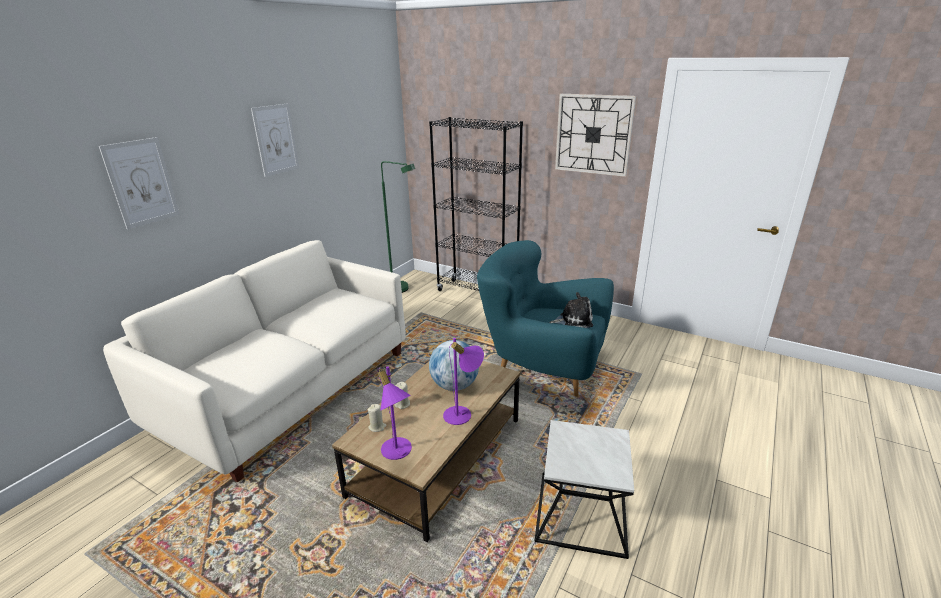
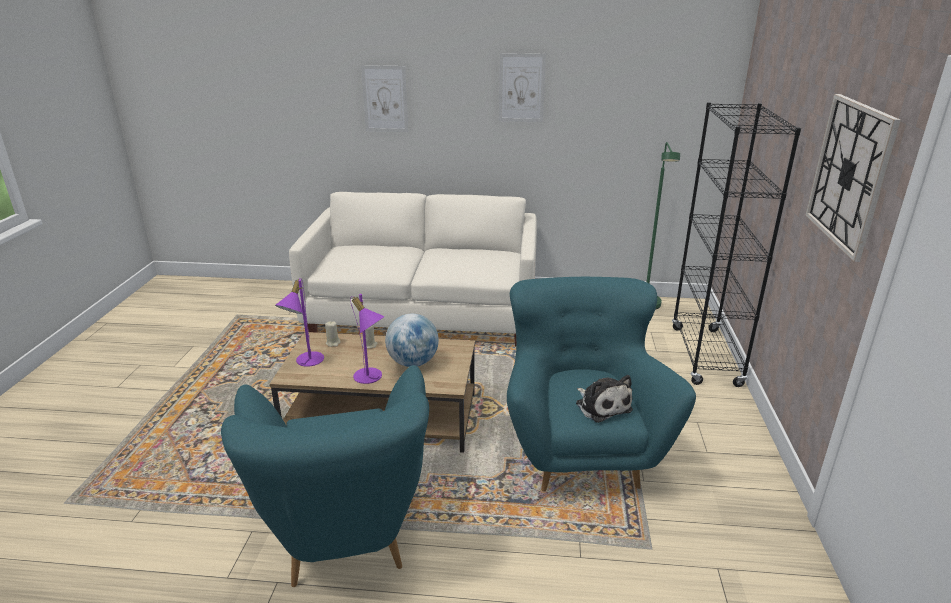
camera: 65 degrees right, 0 degrees up
side table [534,420,634,559] -> turquoise armchair [221,365,429,587]

